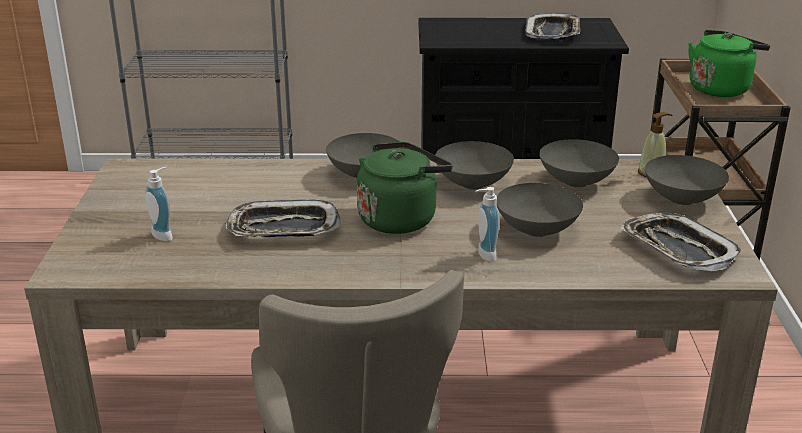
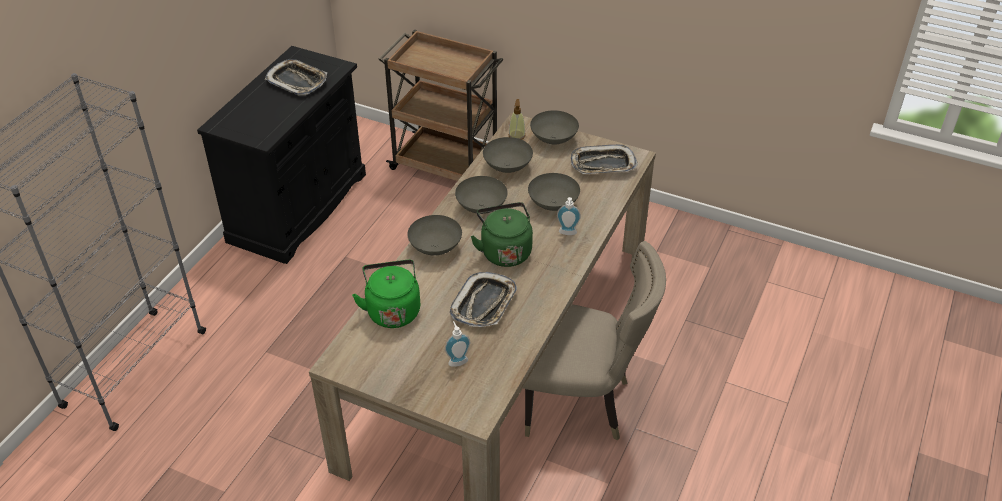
camera: 65 degrees left, 15 degrees up
green kettle [688,30,770,97] -> green kettle moved to [352,260,420,328]

